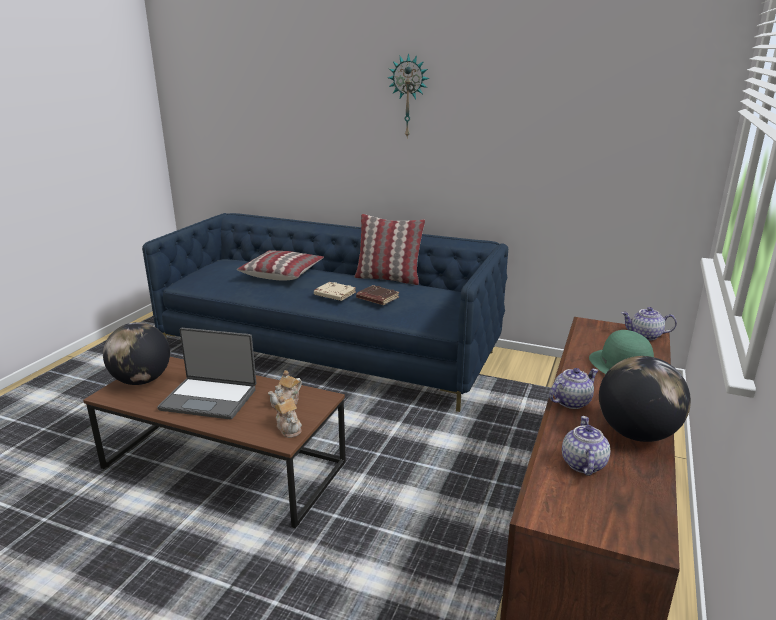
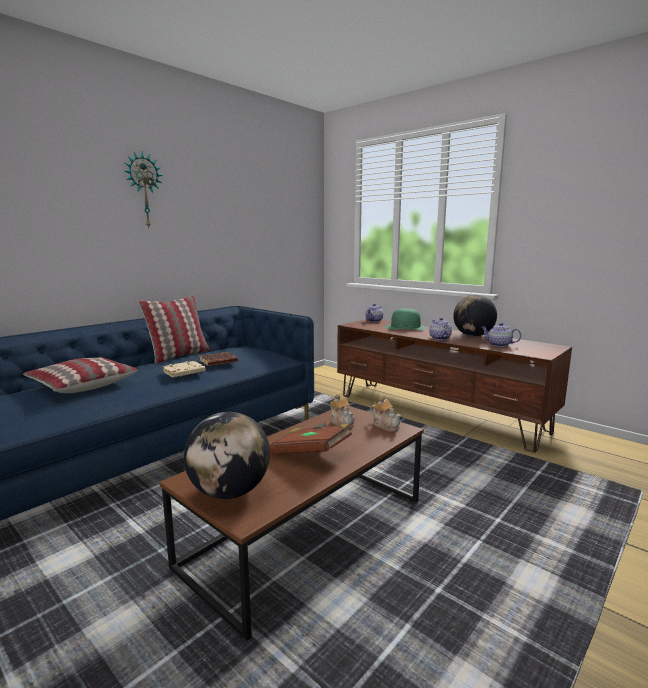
camera: 70 degrees left, 10 degrees down
laptop [157,328,256,420] -> brown book [269,424,352,454]
teapot [274,396,302,438] -> teapot turned 60 degrees clockwise [370,396,401,432]

